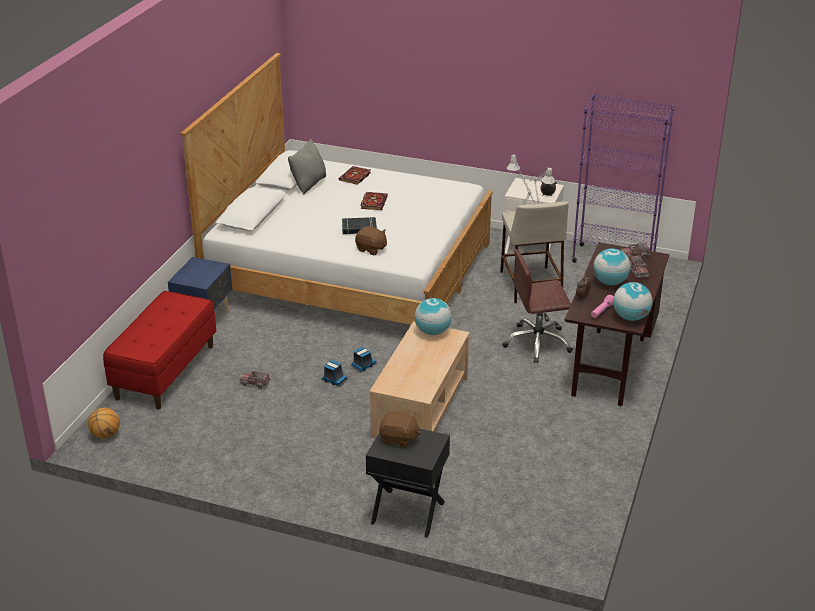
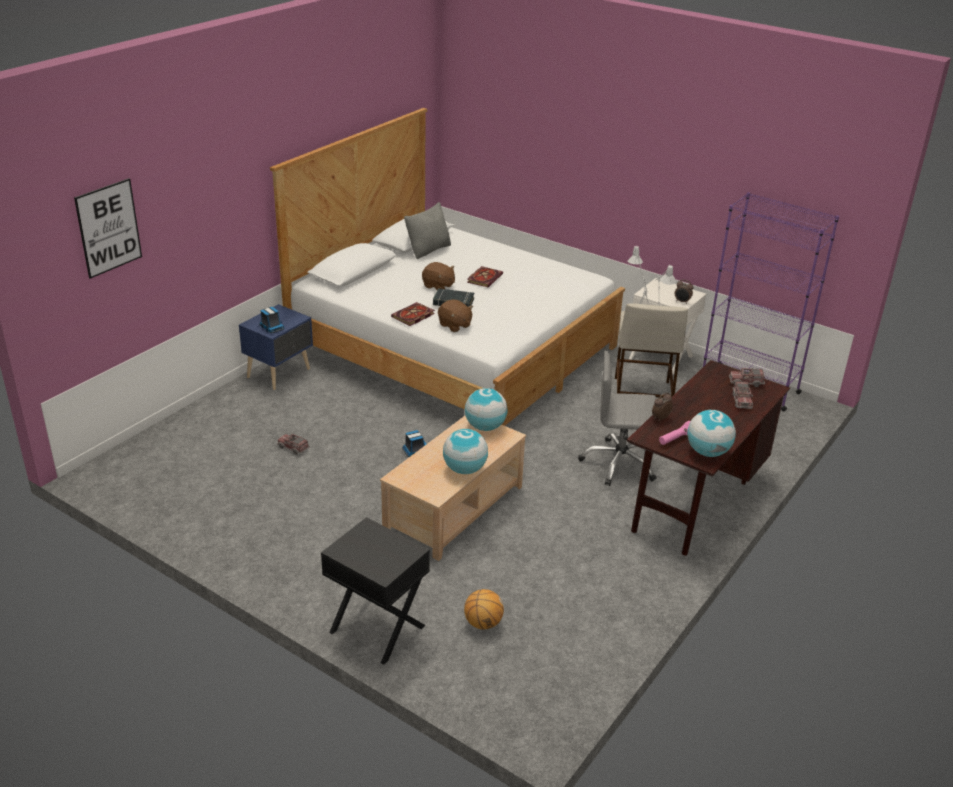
camera: 15 degrees right, 0 degrees up
basketball [88,408,120,439] -> basketball moved to [464,589,504,629]
red bench [103,291,216,410] -> none
toy truck [321,360,348,386] -> toy truck moved to [259,307,284,333]
book [339,166,371,185] -> book moved to [391,302,435,326]
brown plush toy [379,411,421,448] -> brown plush toy moved to [422,262,455,290]
brown office chair [502,249,573,363] -> grey office chair [578,350,656,486]
globe [593,248,631,285] -> globe moved to [443,429,488,474]
none -> picture [74,178,142,279]

